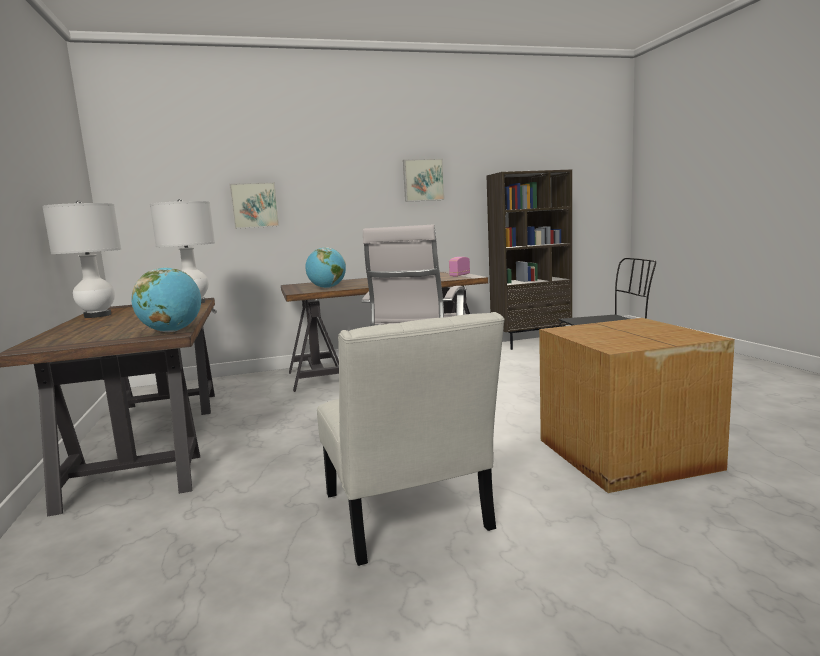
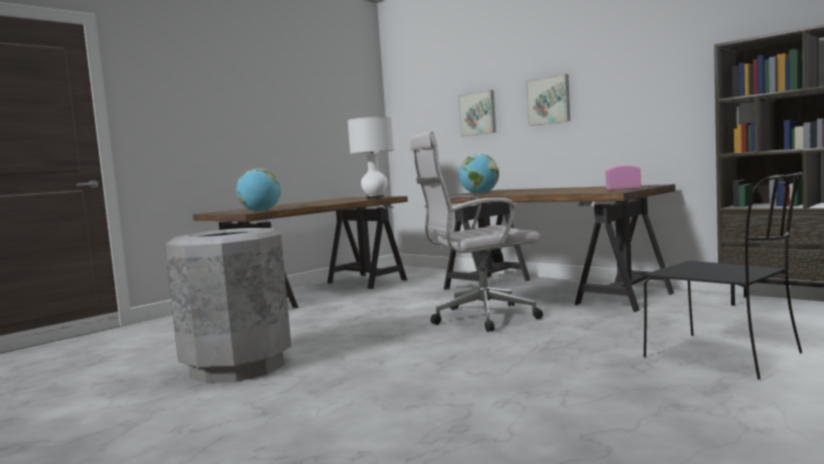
camera: 60 degrees right, 5 degrees down
white table lamp [42,201,121,318] -> none
white chair [317,312,505,566] -> grey trash can [165,228,291,383]
picture [403,159,445,202] -> picture moved to [526,74,570,126]
cardboard box [539,318,735,493] -> none

